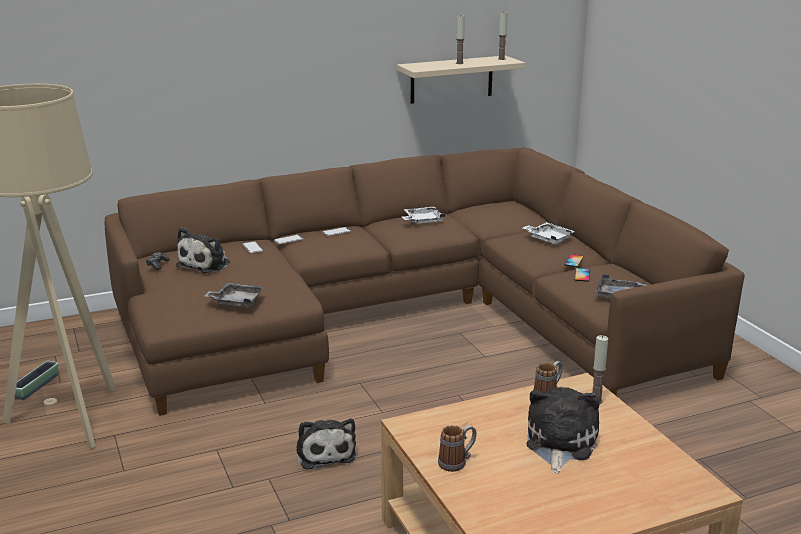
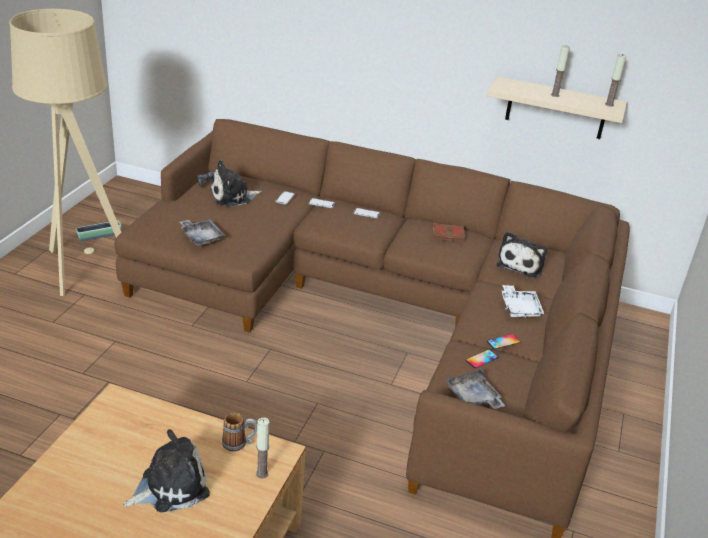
camera: 40 degrees right, 10 degrees up
plush toy [296,419,356,470] -> plush toy moved to [497,232,547,277]
white tray [402,207,445,224] -> brown book [432,223,465,243]
mug [438,425,477,472] -> none

